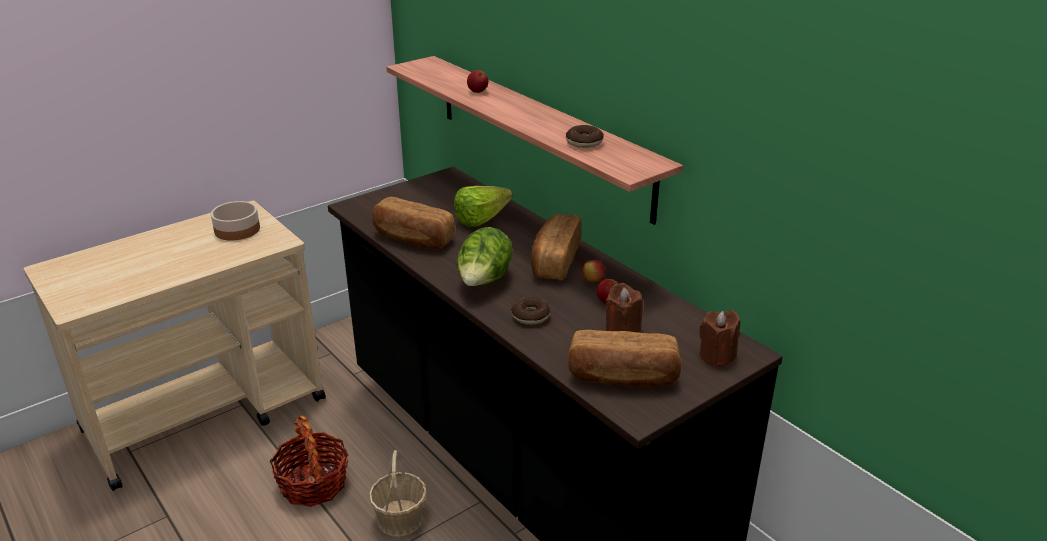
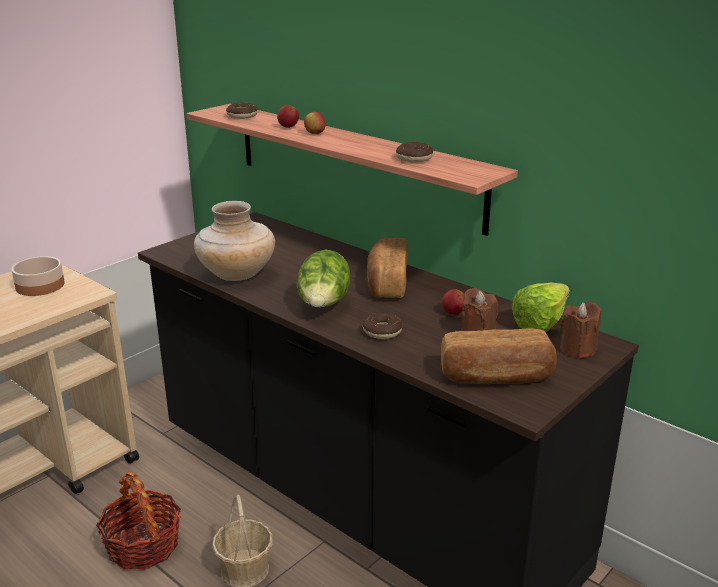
camera: 10 degrees left, 5 degrees down
bread [372,197,455,250] -> beige vase [194,201,275,281]
lettuce [454,186,512,227] -> lettuce moved to [512,283,570,332]
apple [582,260,606,282] -> apple moved to [304,111,326,134]
none -> donut [226,102,258,119]

